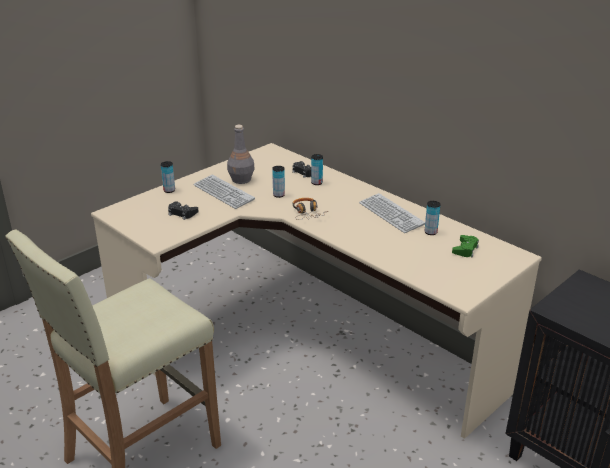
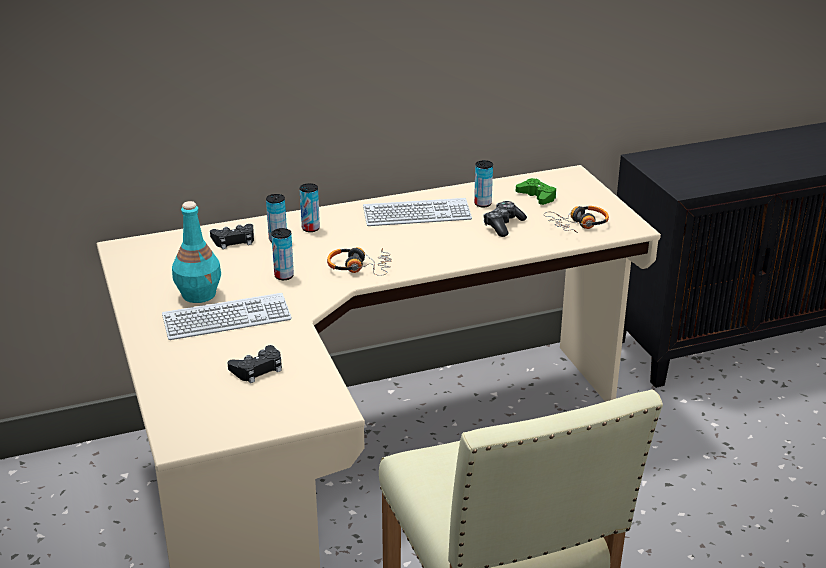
camera: 65 degrees left, 0 degrees up
can [161,161,175,193] -> can moved to [300,183,320,232]
grey bottle [227,125,255,184] -> turquoise bottle [172,201,221,303]
none -> game controller [483,201,527,237]
none -> headphones [544,206,609,233]

